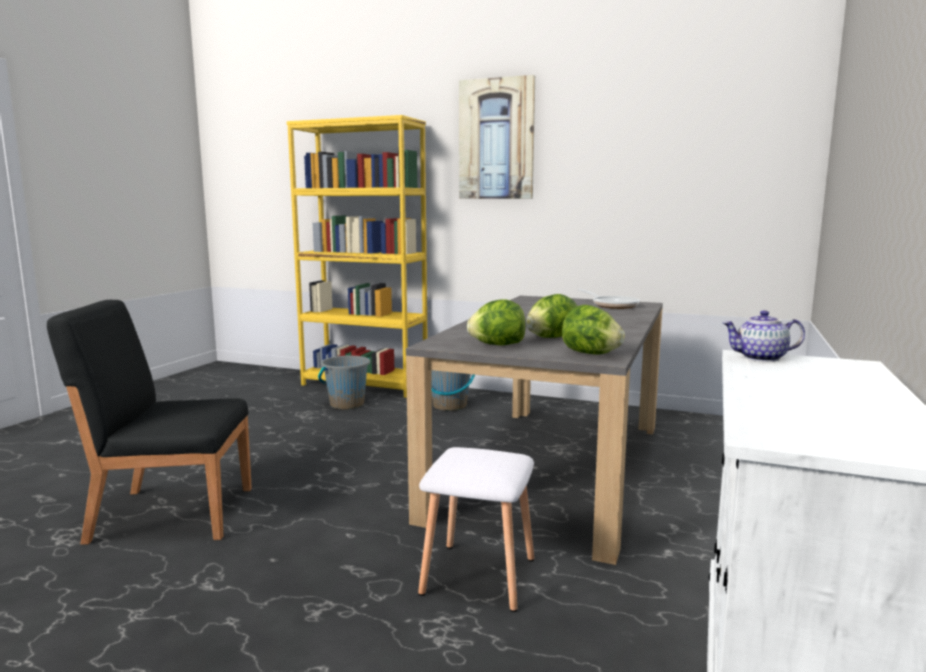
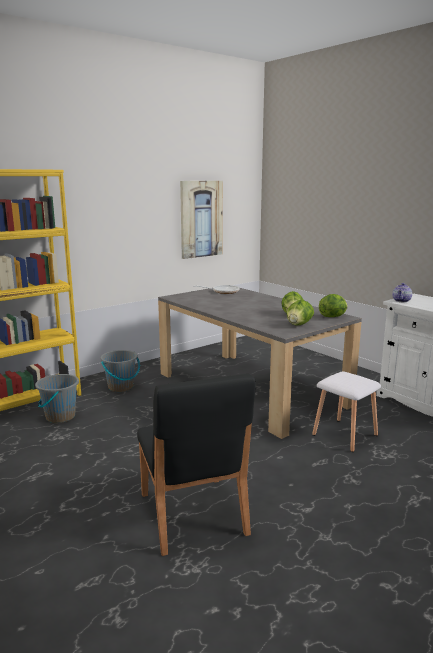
camera: 60 degrees left, 5 degrees up
black chair [47,300,252,545] -> black chair turned 45 degrees counterclockwise [137,374,256,556]
picture [459,75,535,199] -> picture moved to [180,181,223,259]

